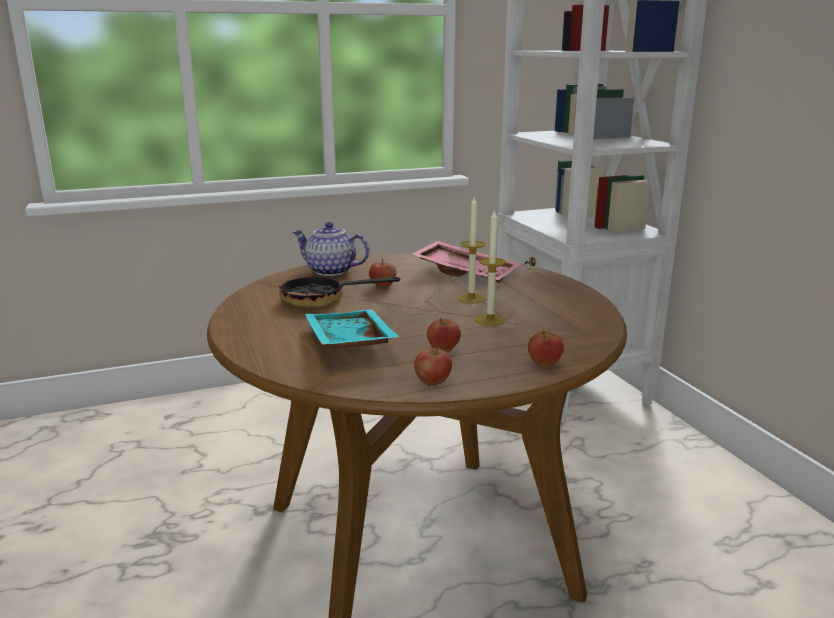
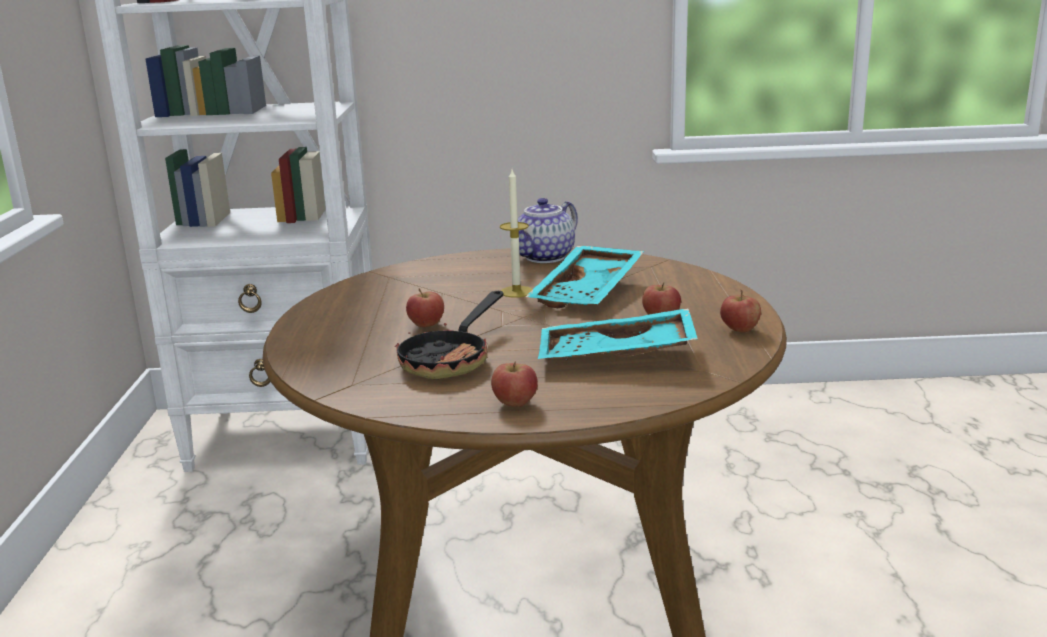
camera: 70 degrees left, 0 degrees up
teapot [293,222,369,276] -> teapot moved to [518,198,578,263]
pink tray [412,241,520,283] -> none
candle [475,209,506,326] -> turquoise tray [526,245,644,308]
apple [528,331,564,367] -> apple moved to [491,361,538,407]

